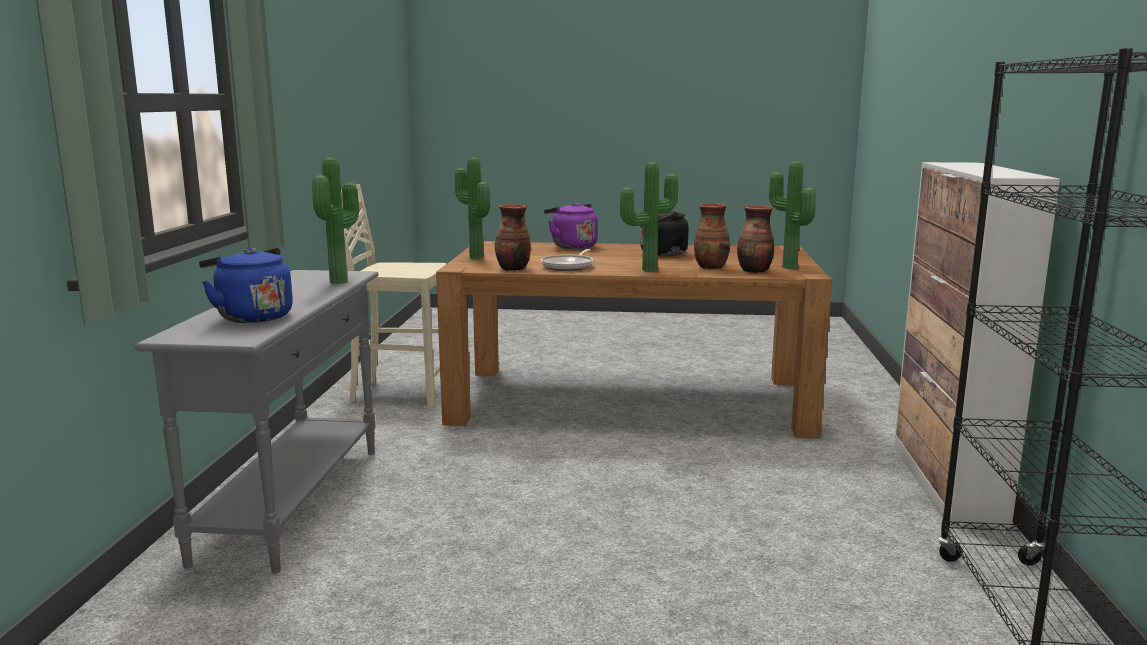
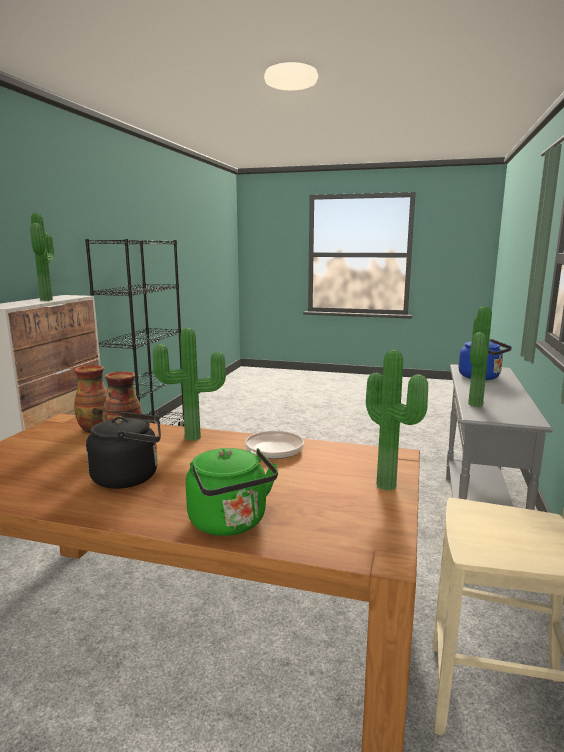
camera: 170 degrees left, 0 degrees up
vase [495,204,531,271] -> none
purple kettle [544,202,598,249] -> green kettle [186,448,278,536]
potted plant [769,161,816,269] -> potted plant moved to [30,213,54,301]

